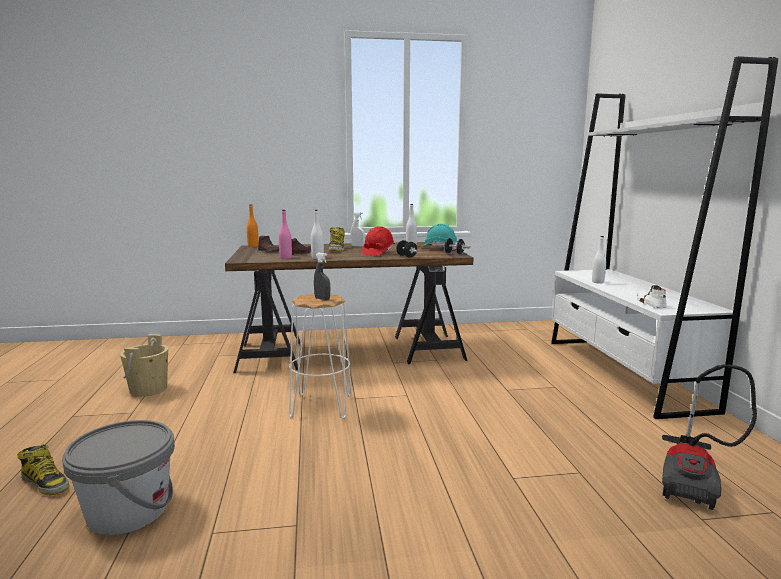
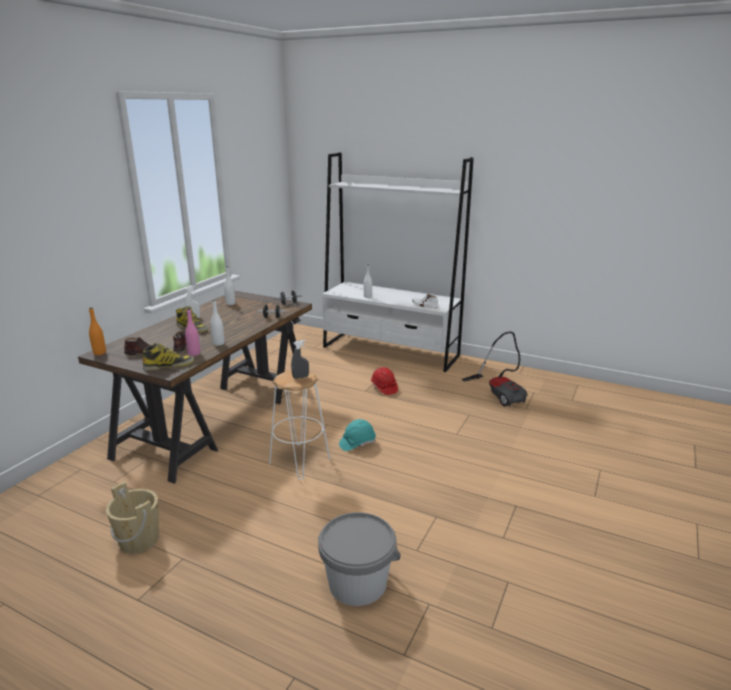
camera: 55 degrees left, 10 degrees up
boot [17,444,69,495] -> boot moved to [143,343,194,371]
red hard hat [362,226,395,256] -> red hard hat moved to [371,367,398,395]
turquoise hard hat [421,224,457,250] -> turquoise hard hat moved to [339,419,376,451]

